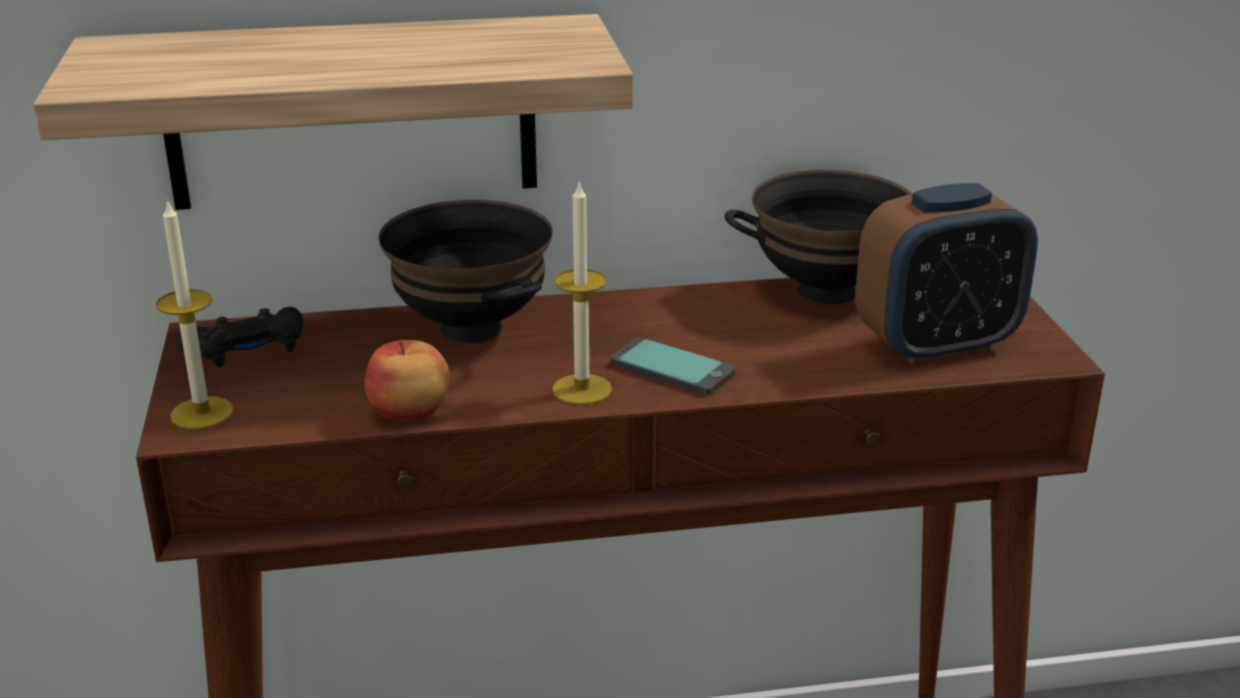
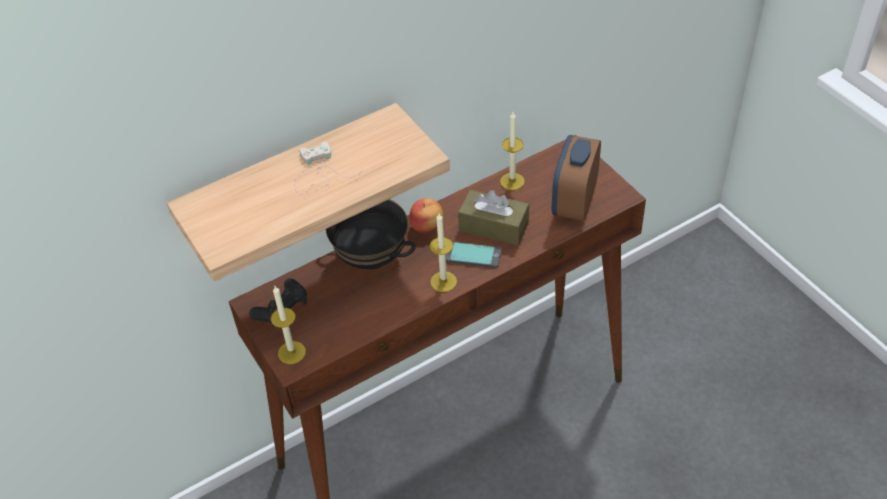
camera: 20 degrees left, 20 degrees up
apple [364,340,450,421] -> apple moved to [409,198,444,233]
black bowl [725,170,912,305] -> candle [500,112,525,190]
alarm clock [855,183,1038,365] -> alarm clock turned 150 degrees clockwise [552,135,601,221]
none -> white game controller [294,141,363,194]
none -> brown tissue box [458,190,529,245]

